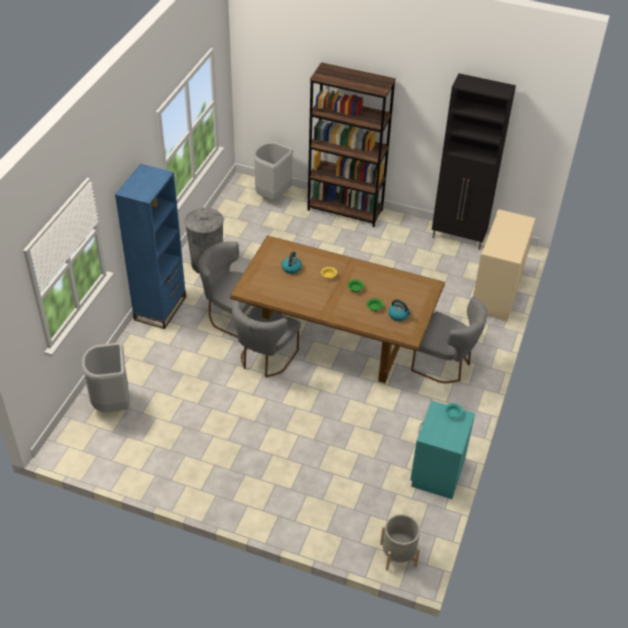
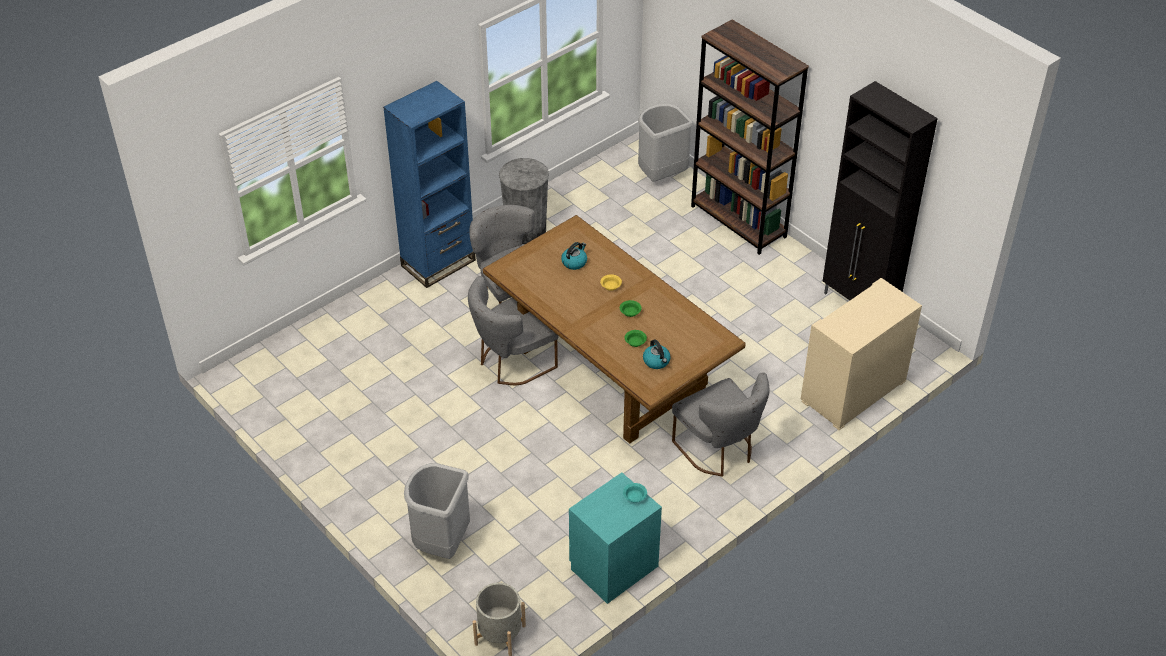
camera: 30 degrees right, 0 degrees up
grey trash can [81,343,129,412] -> grey trash can moved to [404,463,470,559]

